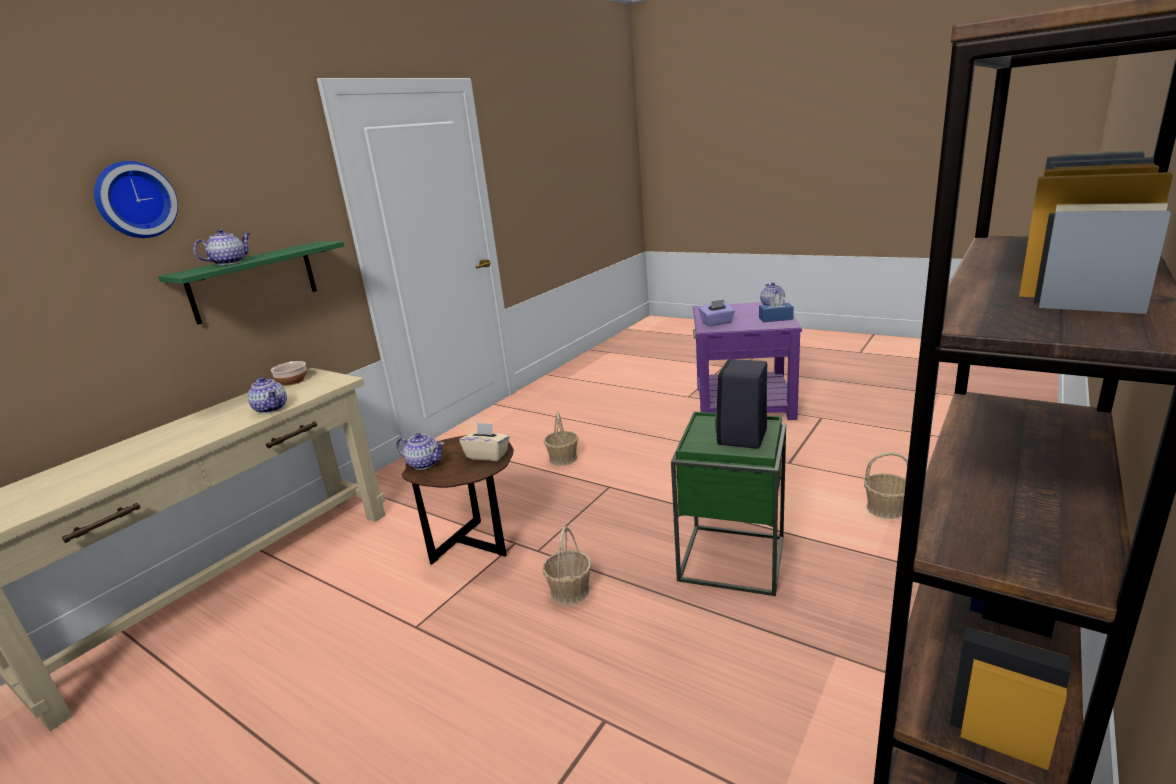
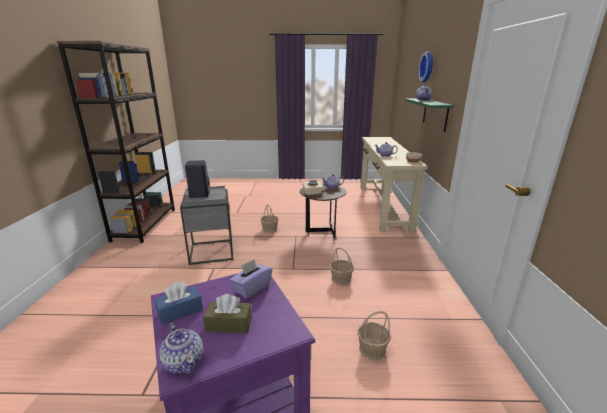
camera: 145 degrees right, 0 degrees up
green side table [671,412,786,596] -> grey side table [180,186,233,265]
basket [864,452,908,519] -> basket moved to [357,311,391,360]
none -> brown tissue box [203,294,252,333]

